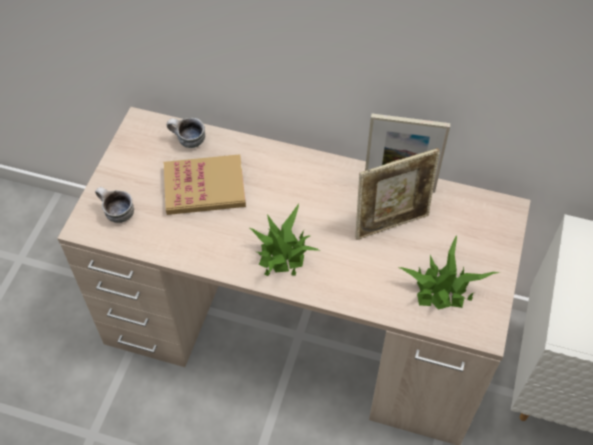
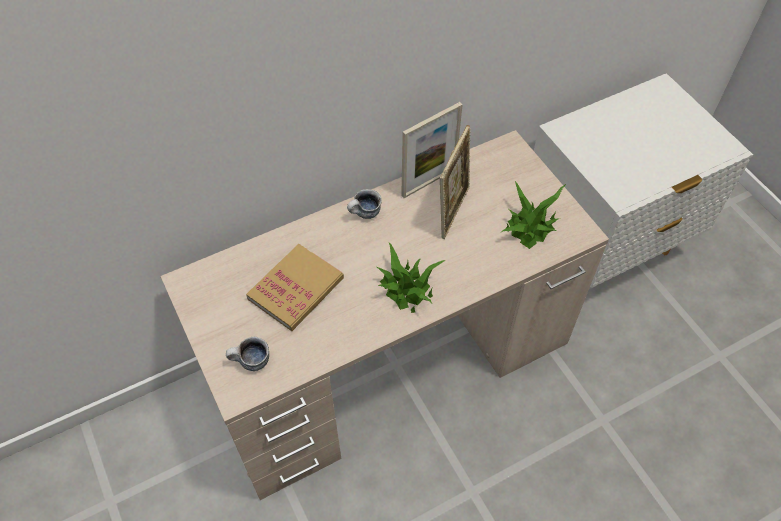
camera: 45 degrees left, 0 degrees up
mug [167,118,205,148] -> mug moved to [347,189,382,219]

